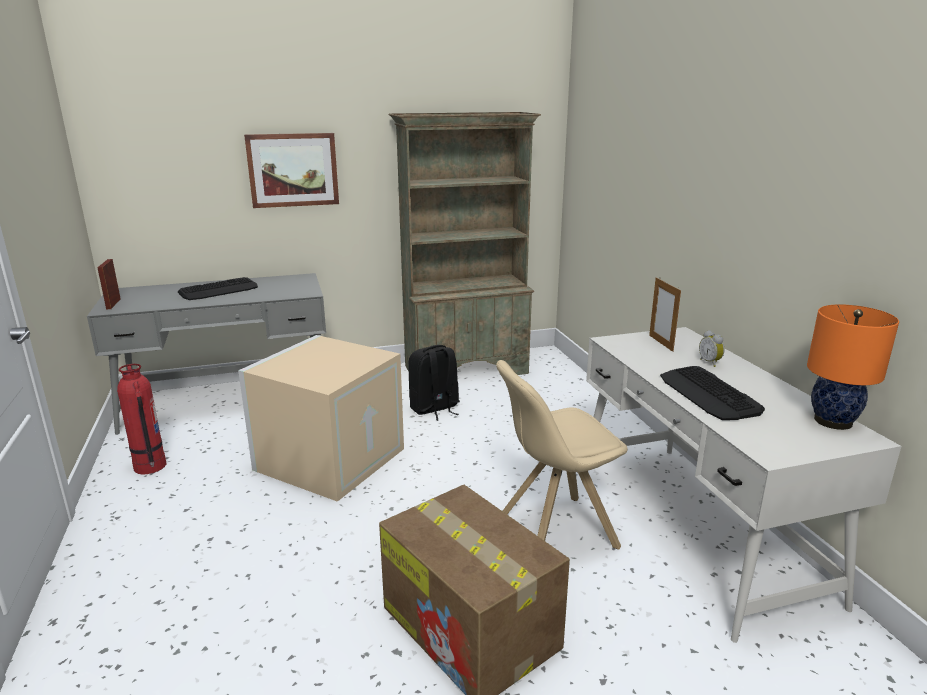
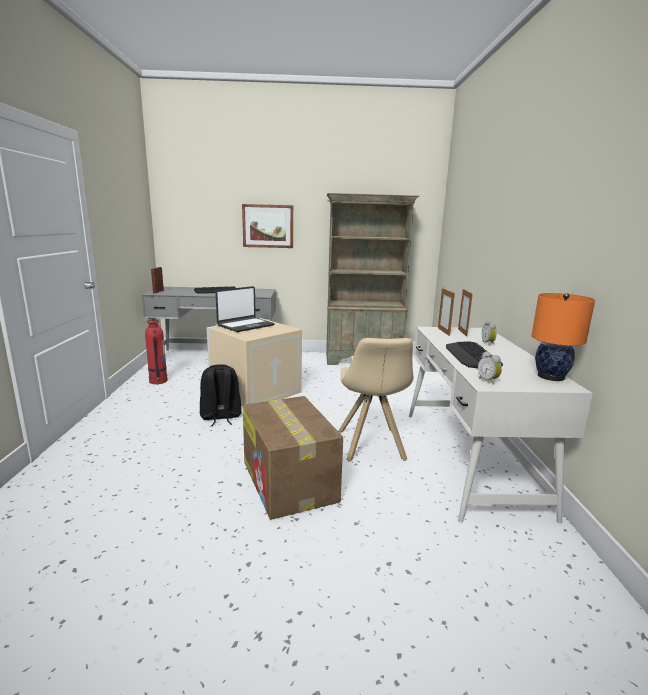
camera: 15 degrees right, 5 degrees down
black backpack [408,345,460,421] -> black backpack moved to [200,364,242,426]
beige chair [496,360,628,549] -> beige chair turned 90 degrees counterclockwise [338,338,413,462]
none -> laptop [215,286,275,332]
none -> picture frame [438,287,455,336]
none -> alarm clock [478,351,502,385]

